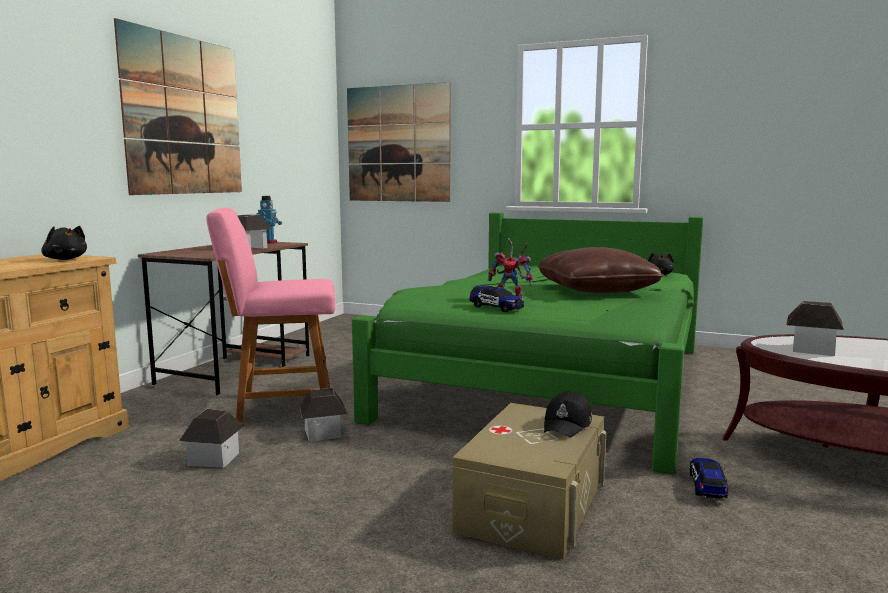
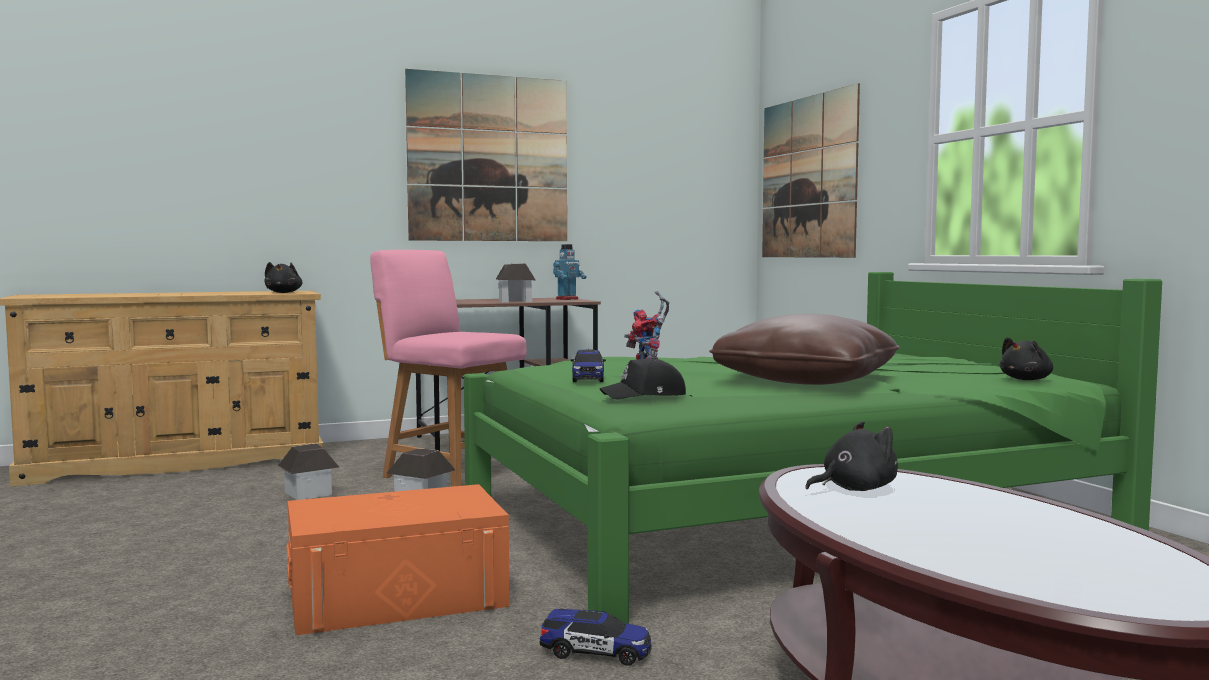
camera: 45 degrees right, 5 degrees down
beige storage box [452,403,606,560] -> orange storage box [286,484,510,635]
black cap [544,391,592,437] -> black cap moved to [600,357,686,399]
toy car [690,458,729,499] -> toy car turned 45 degrees clockwise [540,609,651,666]
toy house [786,301,844,356] -> black plush toy [805,421,898,491]

